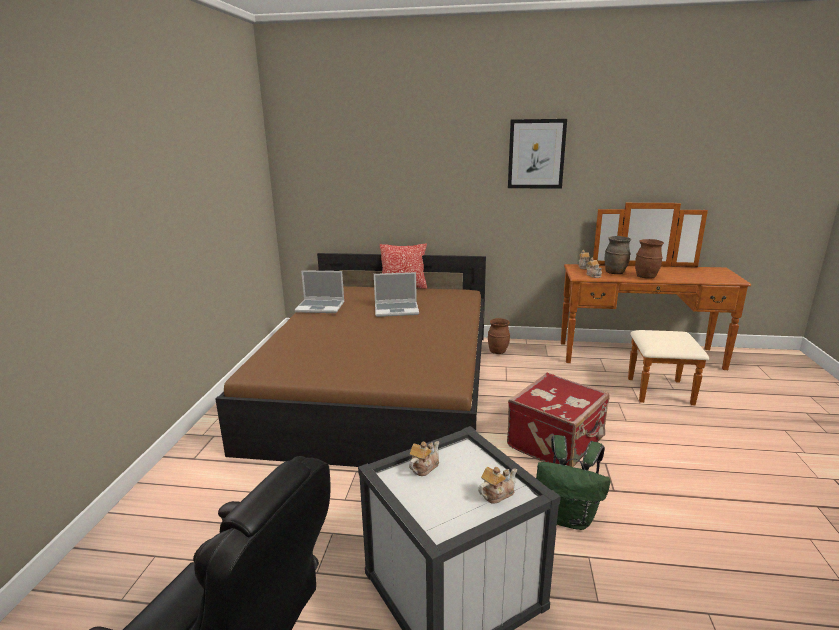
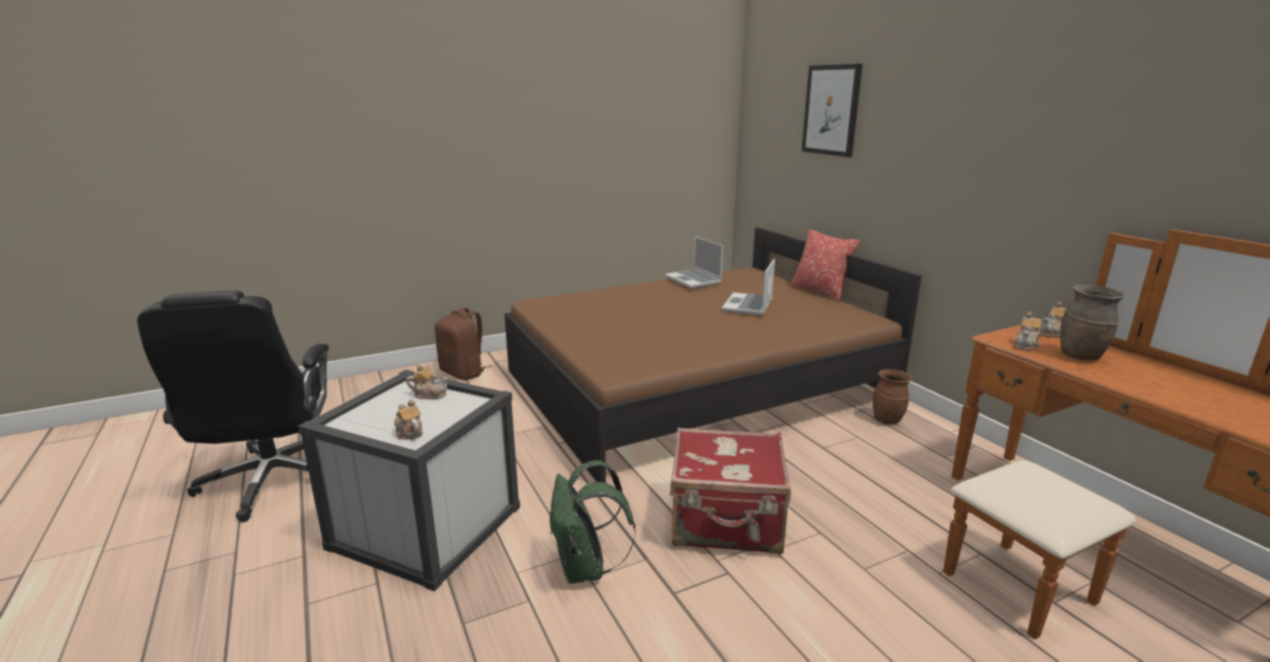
camera: 55 degrees right, 0 degrees up
laptop [374,272,419,317] -> laptop turned 60 degrees clockwise [721,258,775,316]
teapot [478,467,517,504] -> teapot turned 150 degrees counterclockwise [394,399,423,440]
picture [508,119,567,188] -> picture moved to [802,64,862,157]
brown vase [635,239,664,279] -> none
none -> brown backpack [435,307,492,380]

